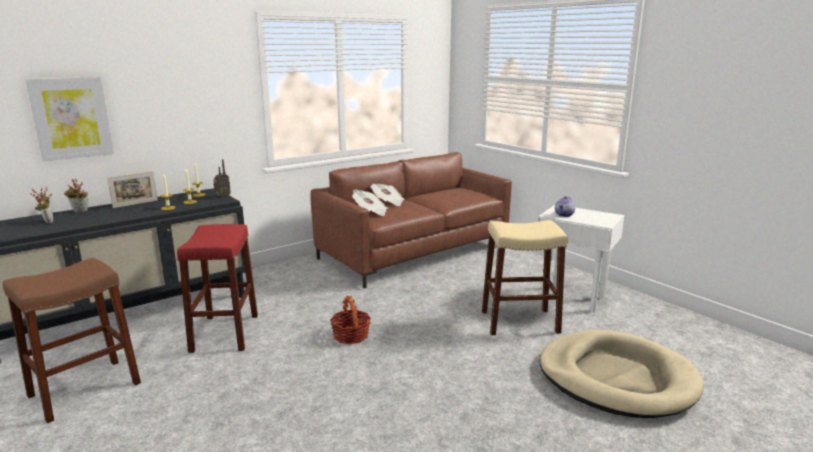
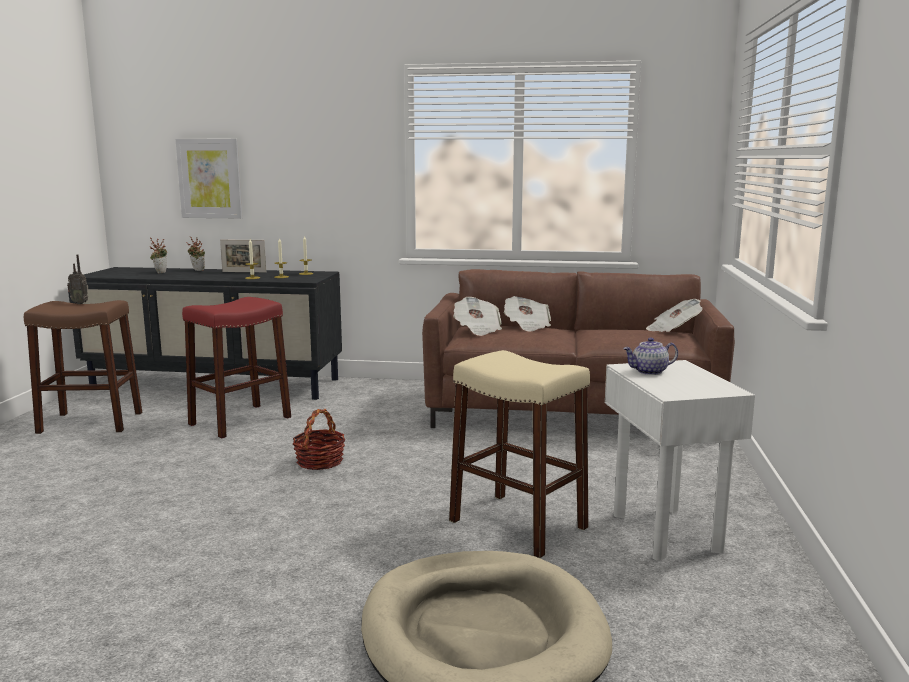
camera: 45 degrees right, 5 degrees down
radio [213,159,231,198] -> radio moved to [67,254,88,304]
none -> newspaper [646,299,702,332]

